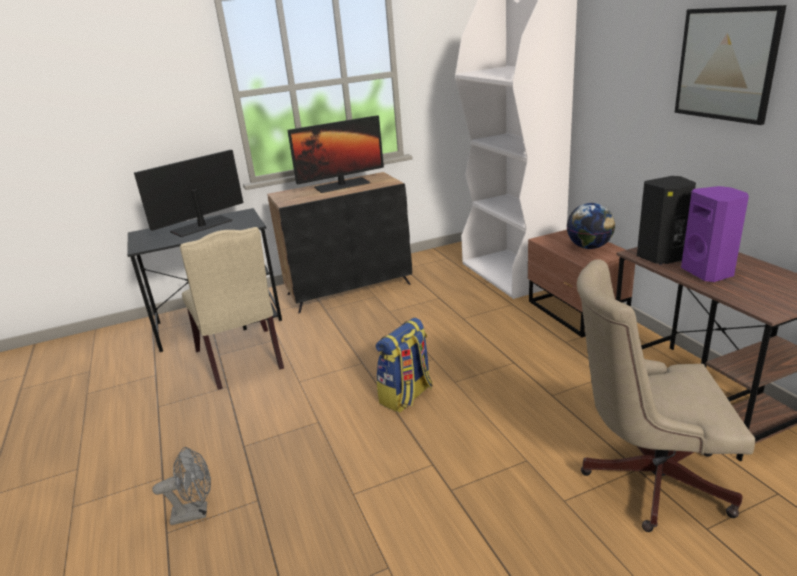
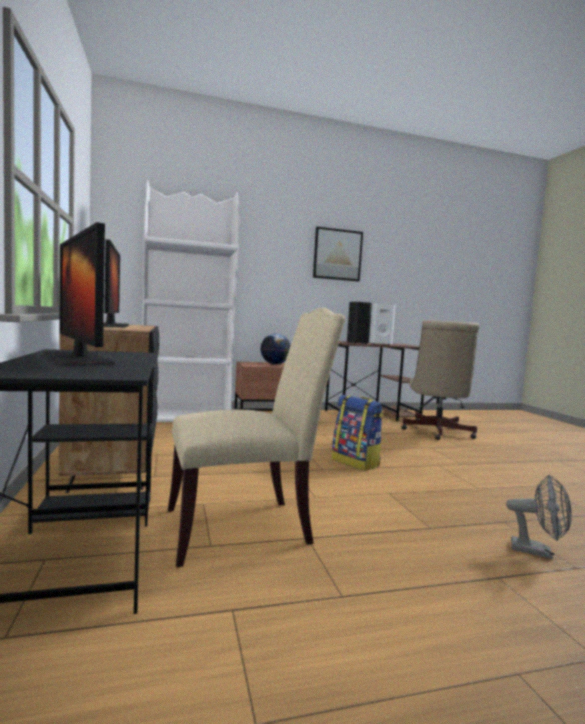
camera: 85 degrees left, 20 degrees down
grey fan [152,447,211,525] -> grey fan turned 120 degrees clockwise [506,475,572,559]
purple speaker [681,186,749,282] -> white speaker [369,303,395,345]

